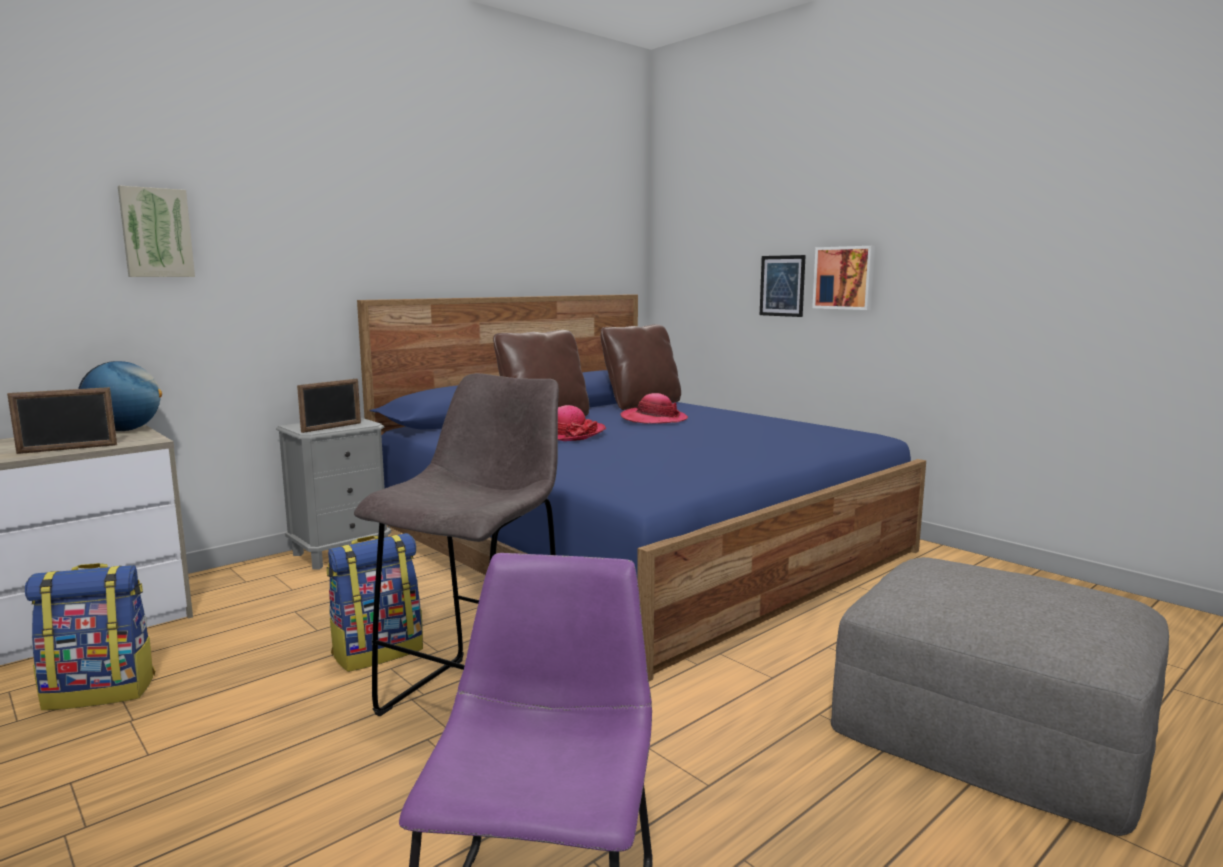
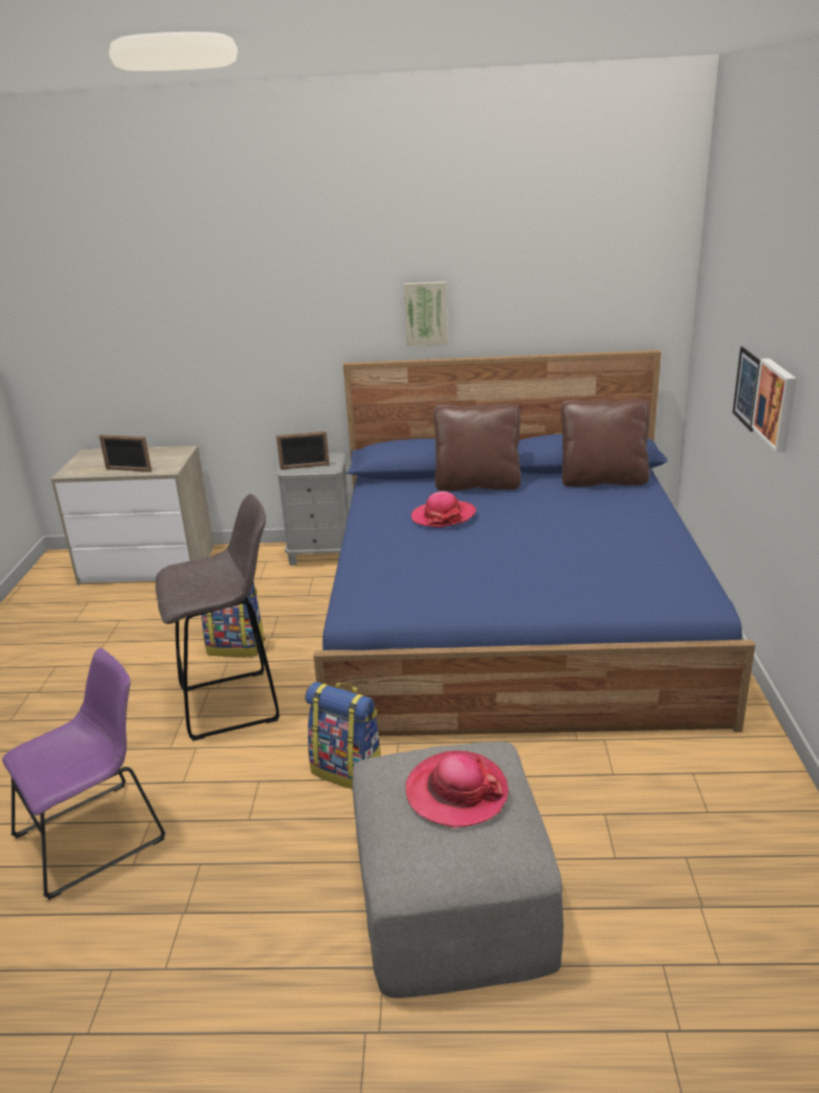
camera: 45 degrees right, 15 degrees up
backpack [25,563,155,710] -> backpack moved to [305,682,381,789]
globe [78,361,162,431] -> none
picture [118,186,195,277] -> picture moved to [404,281,447,346]
hat [621,393,688,424] -> hat moved to [406,751,508,828]

